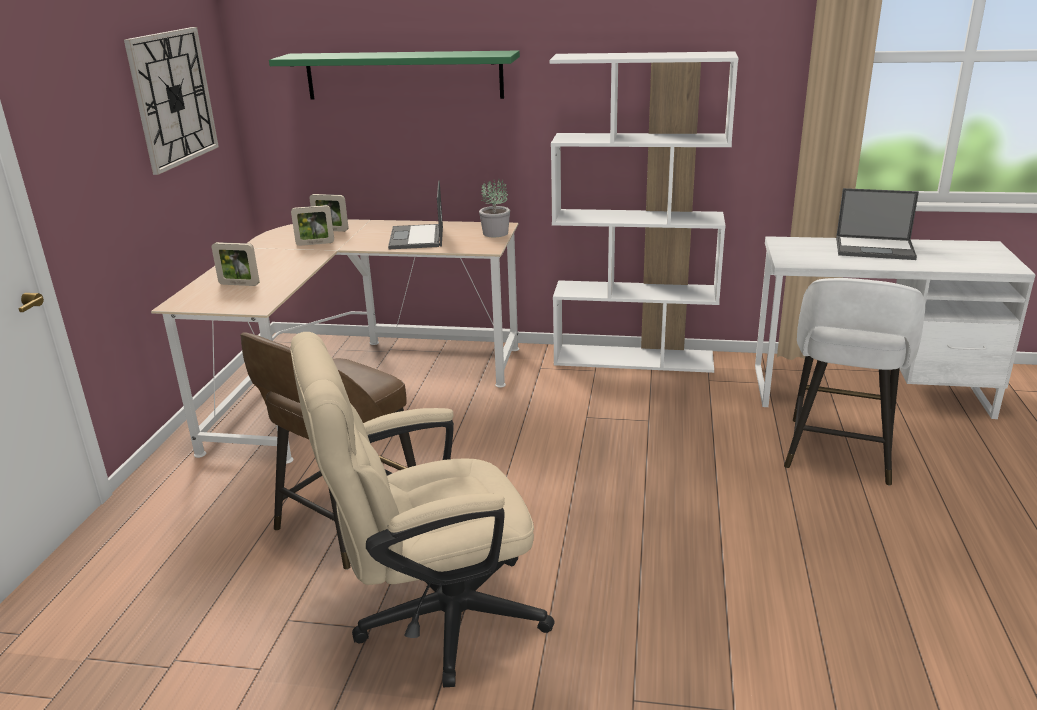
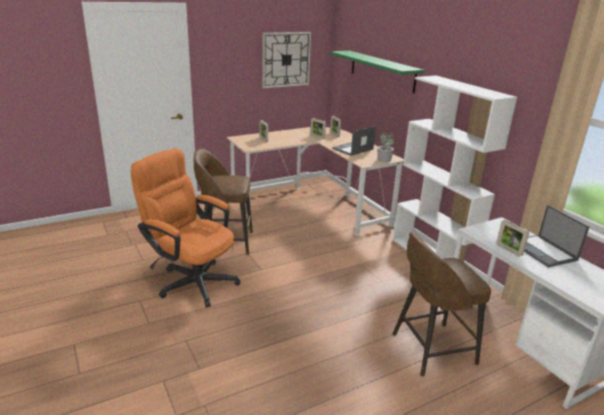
camera: 50 degrees right, 0 degrees up
beige office chair [290,332,555,687] -> orange office chair [131,148,240,307]
white stool [784,278,925,486] -> brown stool [393,232,491,377]
none -> picture frame [496,220,529,257]

